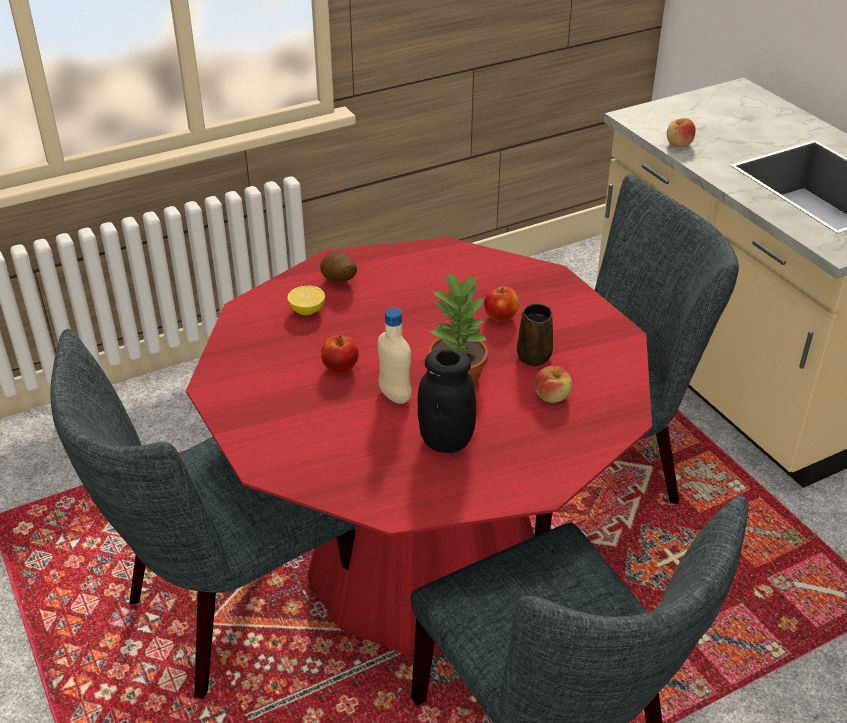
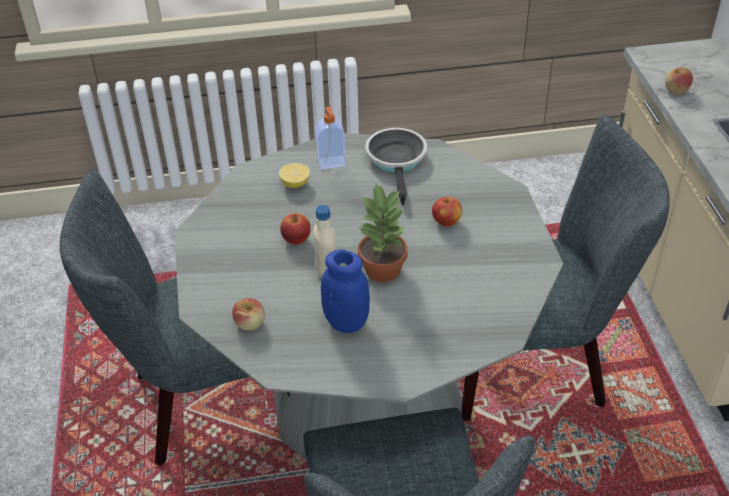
camera: 20 degrees right, 5 degrees up
red dining table [186,237,652,655] -> grey dining table [174,133,563,462]
potato [320,251,357,282] -> soap dispenser [316,107,346,169]
black jar [418,349,476,453] -> blue jar [321,249,370,333]
brown mug [517,303,553,366] -> none
apple [534,366,572,403] -> apple moved to [232,298,265,331]
none -> frying pan [365,128,427,205]

